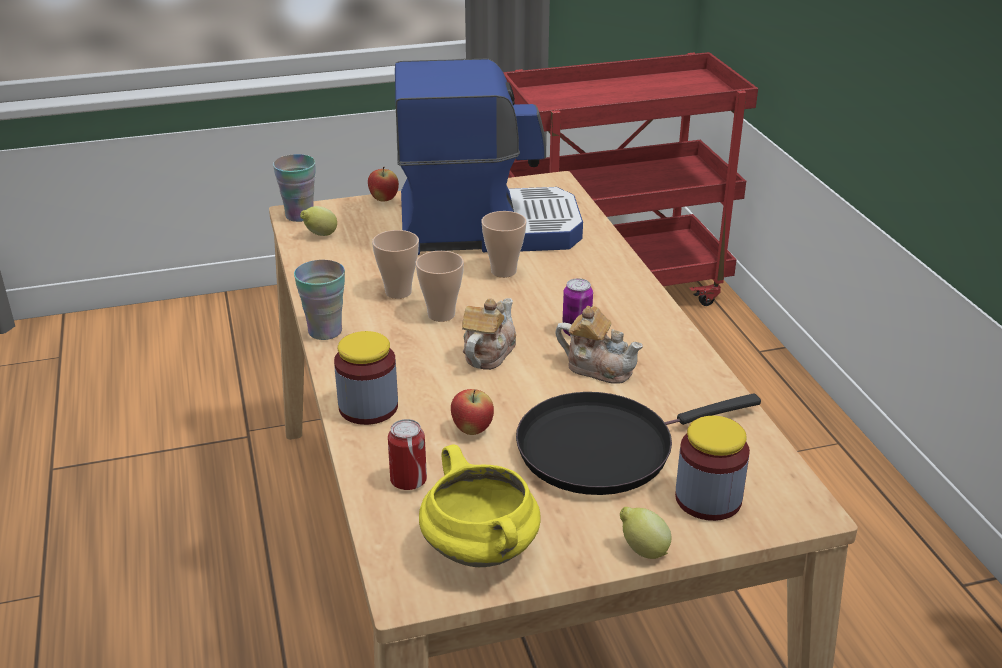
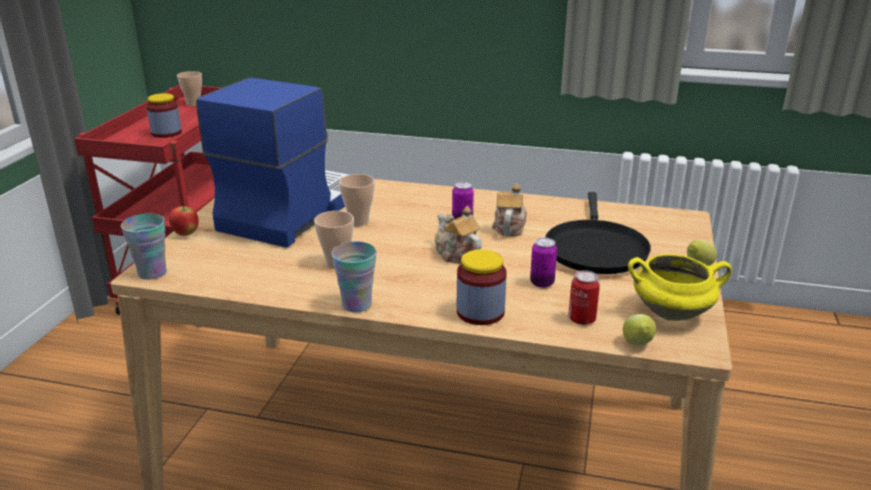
camera: 60 degrees left, 5 degrees down
lemon [300,206,337,236] -> lemon moved to [623,314,656,346]
cup [416,251,464,322] -> cup moved to [177,71,202,106]
apple [451,389,494,435] -> can [530,238,557,288]
teapot [555,306,643,384] -> teapot turned 45 degrees counterclockwise [492,184,527,236]
jar [675,416,750,521] -> jar moved to [146,93,182,138]

